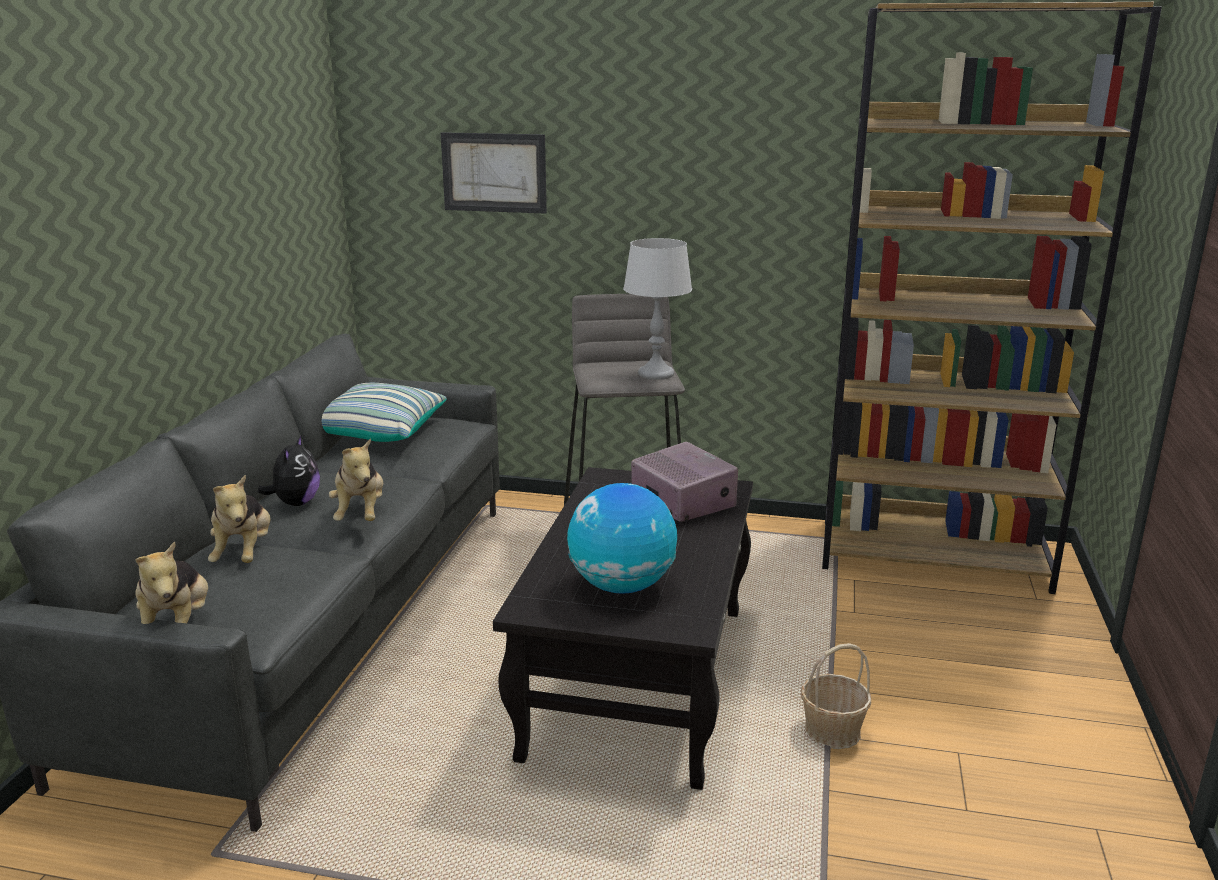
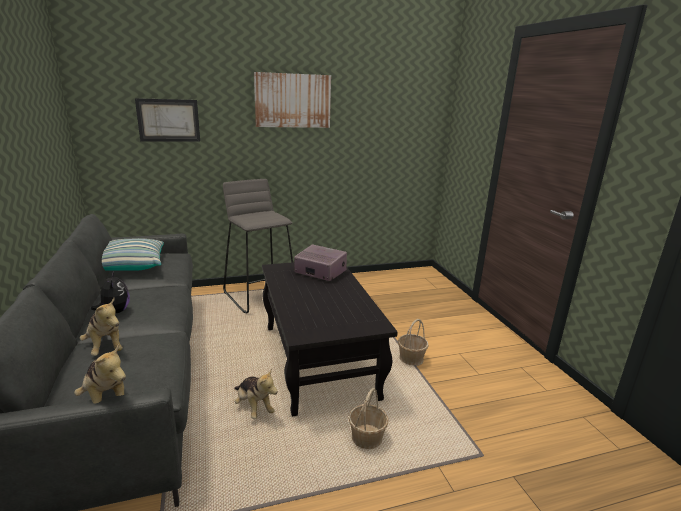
camera: 30 degrees left, 0 degrees up
plush toy [329,438,383,521] -> plush toy moved to [234,369,278,419]
globe [567,483,677,594] -> none
grey table lamp [623,238,692,380] -> none
brown bookcase [822,2,1162,594] -> none
none -> picture [254,72,331,128]
none -> basket [349,388,388,449]

